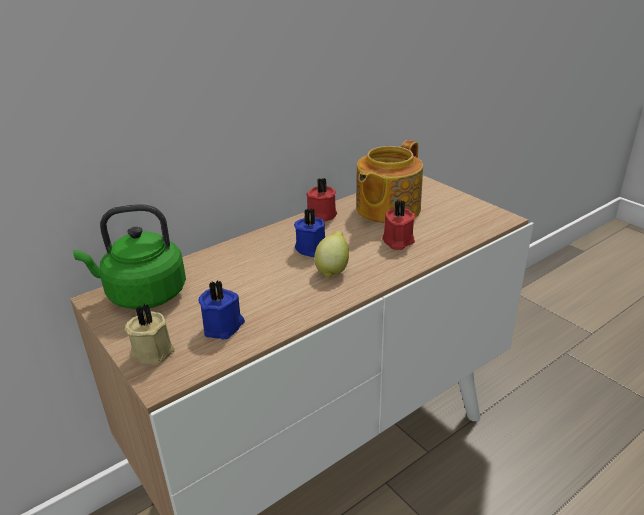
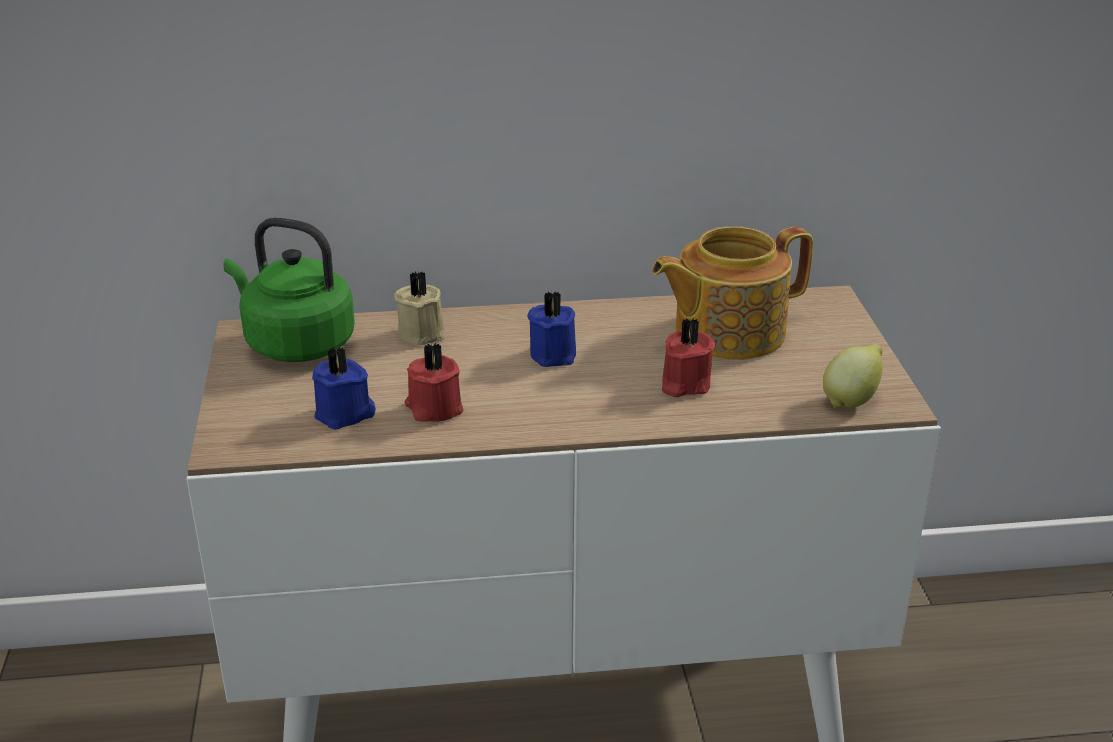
camera: 30 degrees right, 0 degrees up
beige candle [125,304,175,365] -> beige candle moved to [394,271,445,346]
red candle [307,178,337,222] -> red candle moved to [404,343,464,422]
lemon [314,231,349,278] -> lemon moved to [823,343,883,409]

